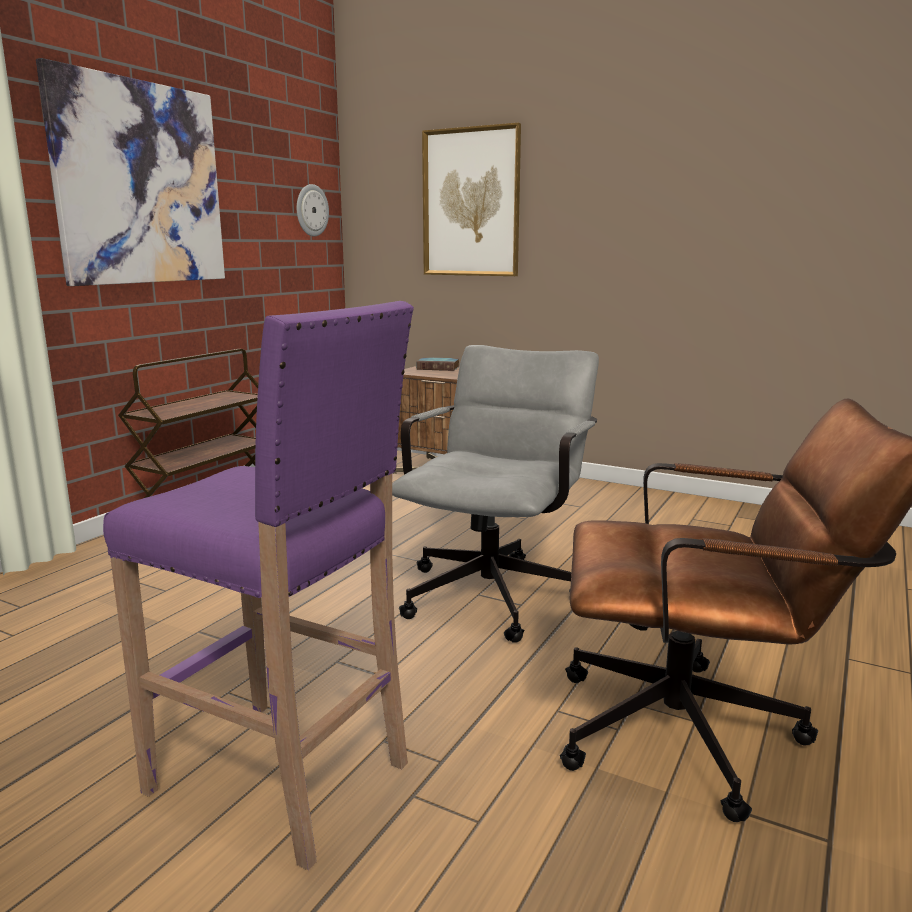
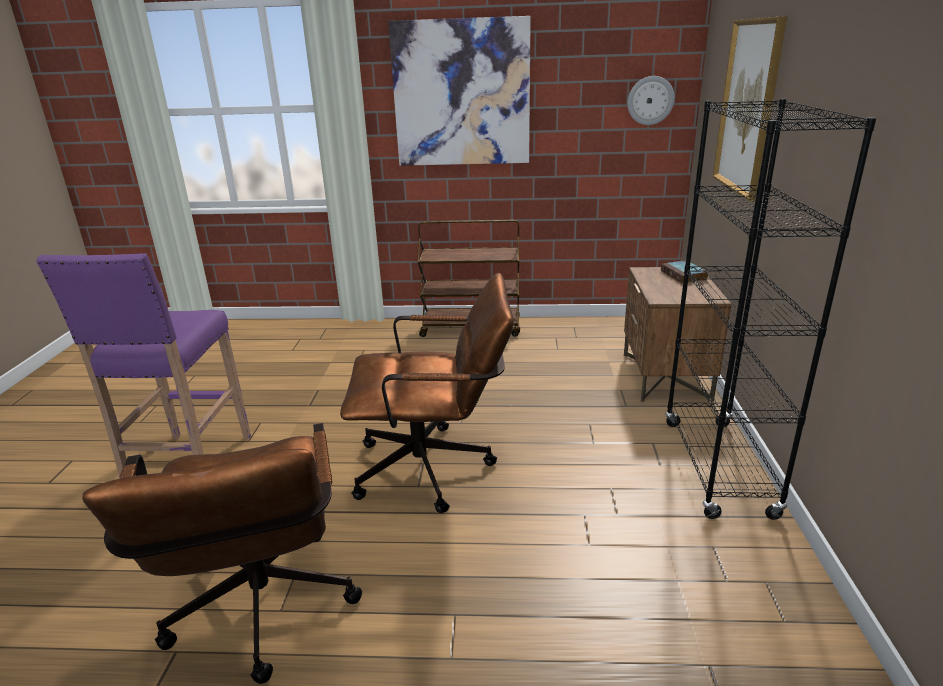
camera: 65 degrees right, 10 degrees up
grey office chair [392,345,599,643] -> brown office chair [340,273,514,513]
none -> black bookcase [665,99,876,520]

